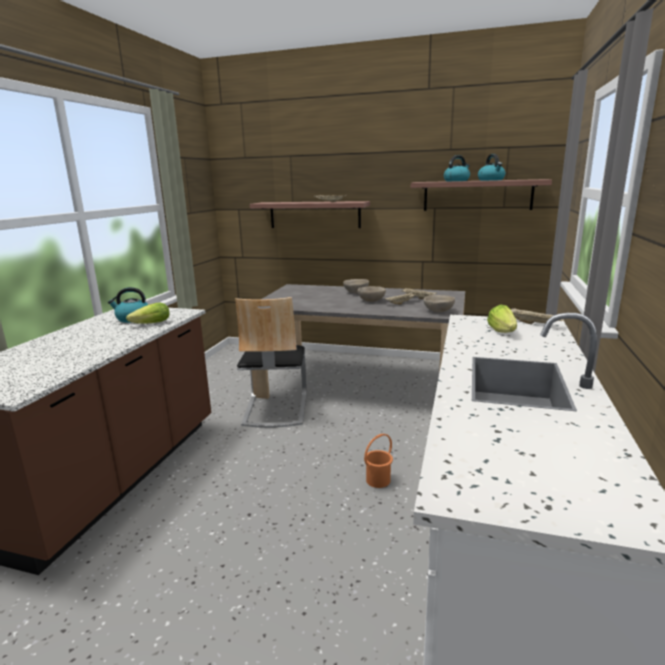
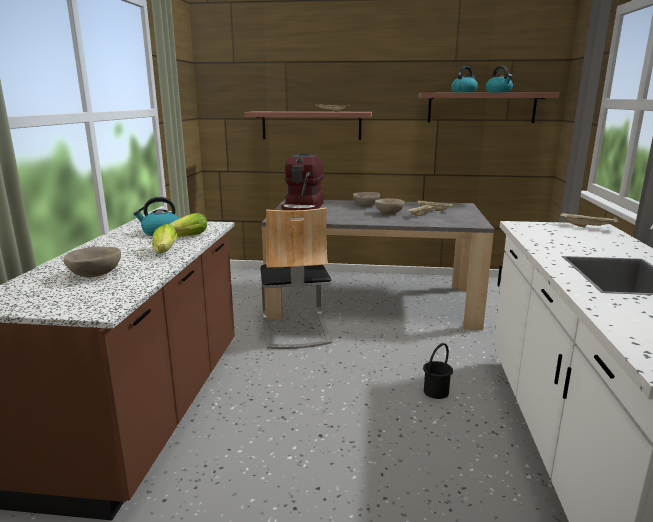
camera: 10 degrees left, 0 degrees up
orange bucket [364,434,393,488] -> black bucket [423,343,453,399]
beige bowl [424,295,455,313] -> beige bowl moved to [63,246,121,278]
lettuce [487,305,517,333] -> lettuce moved to [152,224,178,253]
none -> coffee machine [281,154,324,211]

